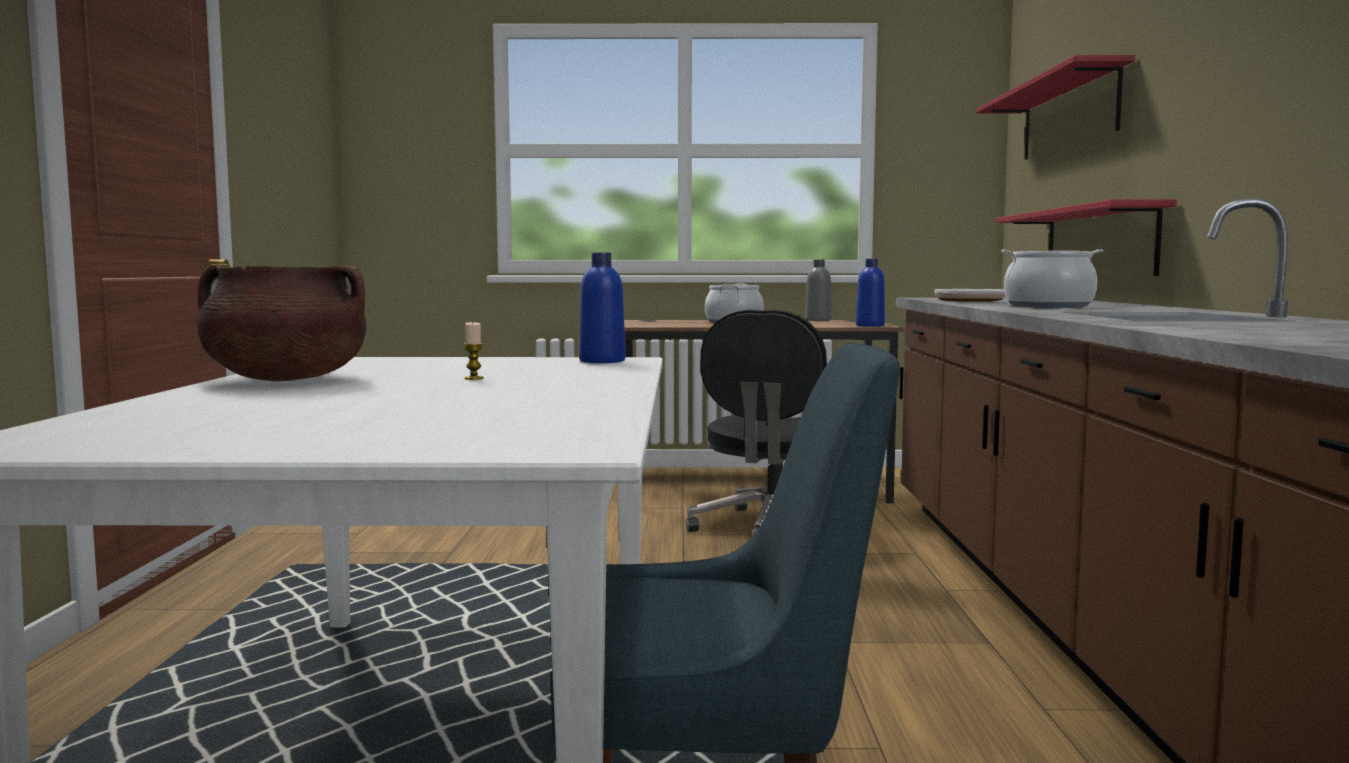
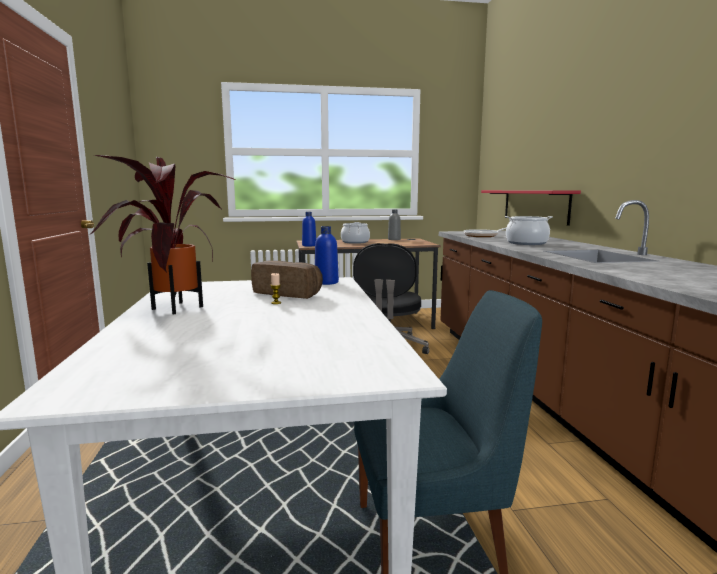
camera: 10 degrees left, 5 degrees up
brown cooking pot [197,265,367,381] -> potted plant [91,155,235,314]
blue bottle [856,259,885,327] -> blue bottle moved to [302,212,316,246]
red shelf [976,55,1135,160] -> none
none -> bread [251,261,323,299]

